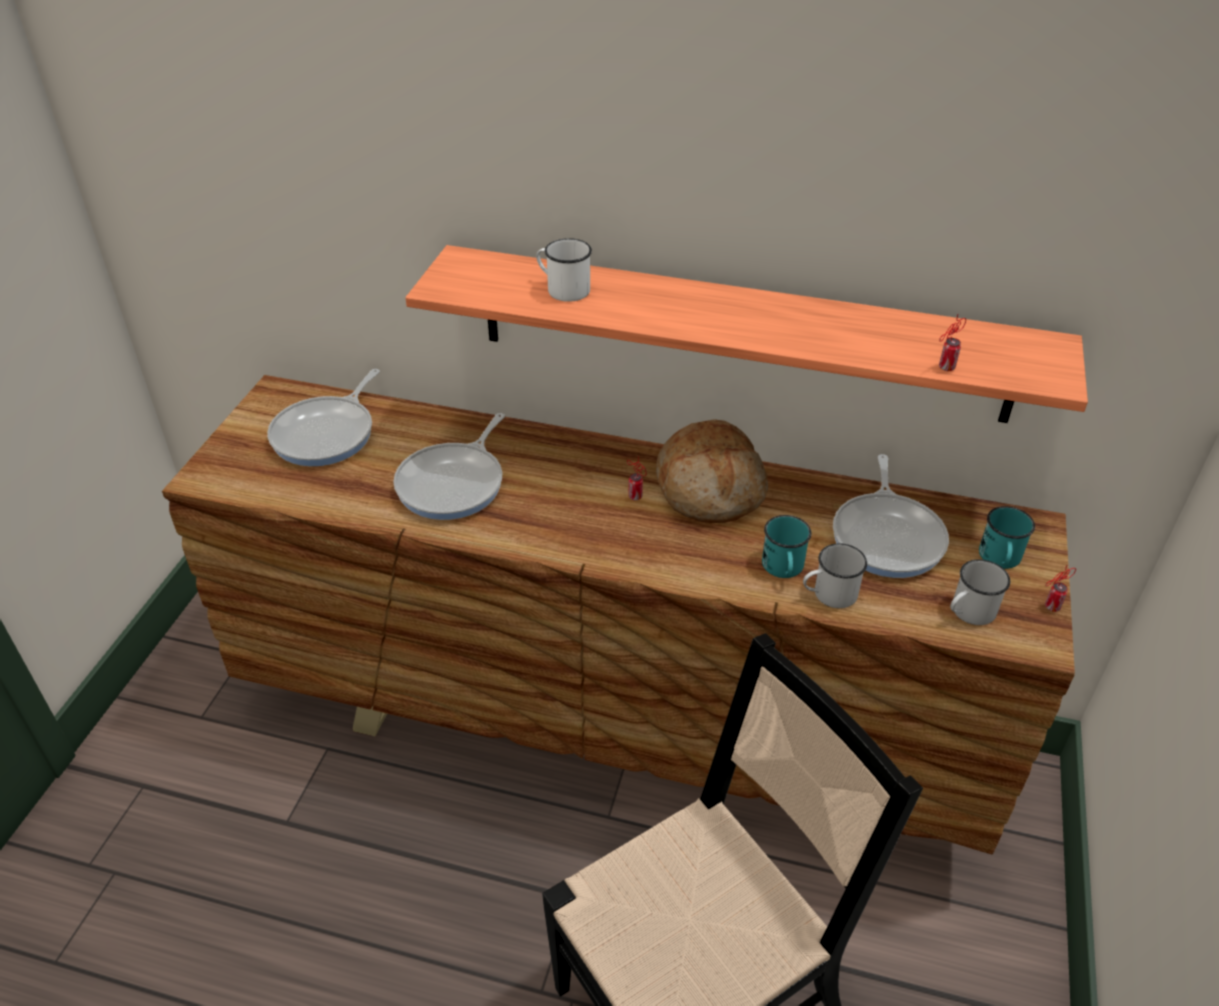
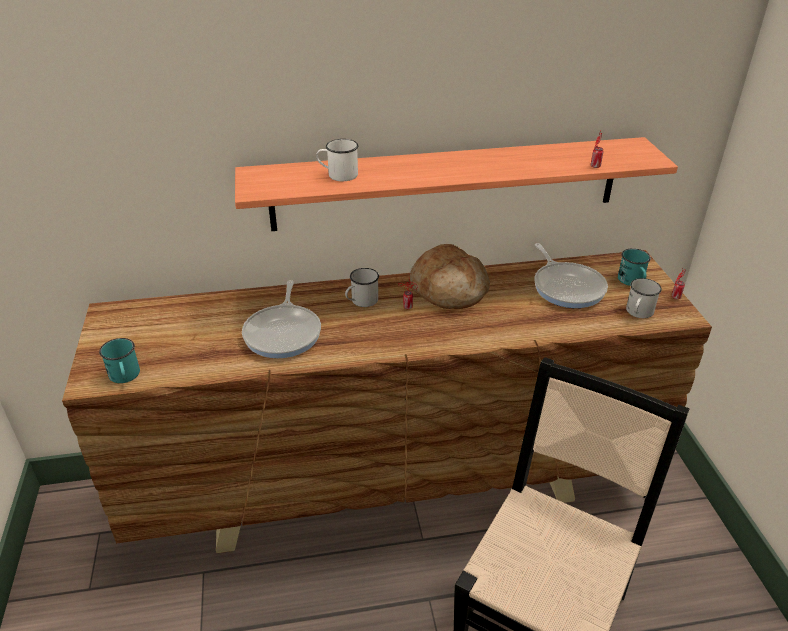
camera: 25 degrees left, 5 degrees down
frying pan [267,369,380,466] -> none
turquoise mug [762,515,811,578] -> turquoise mug moved to [99,338,140,383]
white mug [803,543,867,608] -> white mug moved to [345,268,379,307]

